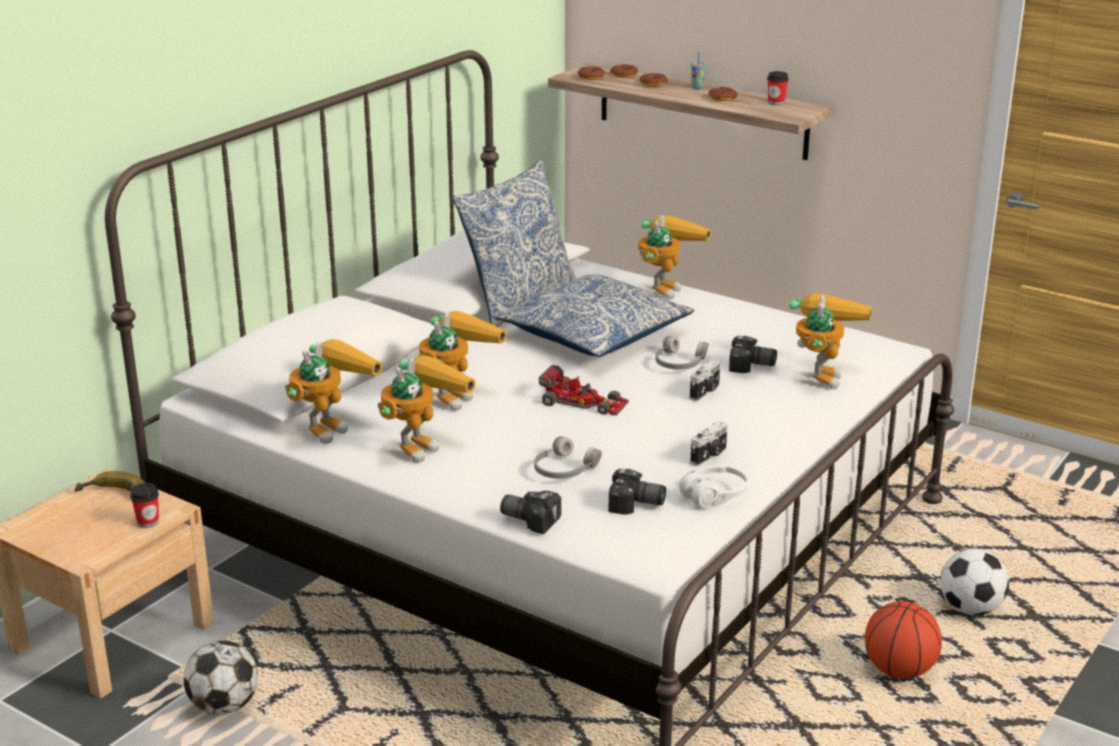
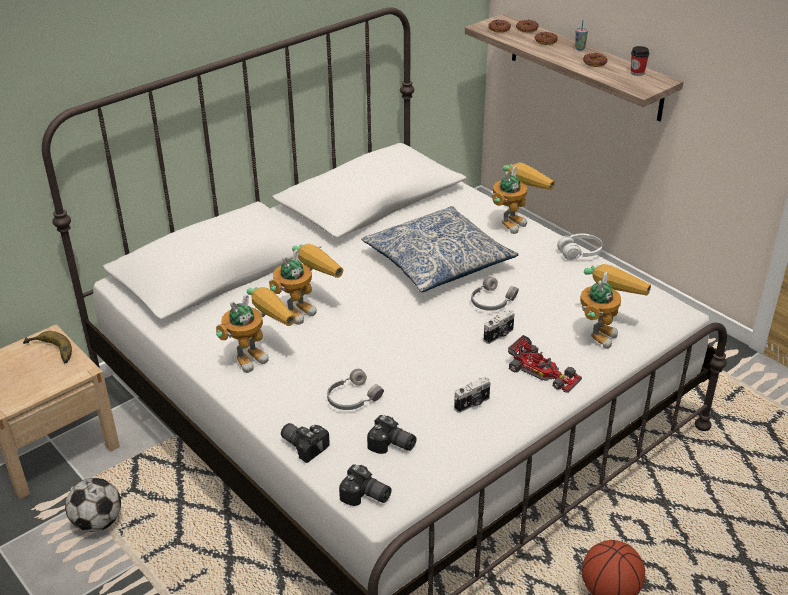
camera: 15 degrees right, 10 degrees up
cup [130,483,159,528] -> none
toy robot [285,339,382,444] -> none
pillow [453,160,576,327] -> none
toy car [539,365,629,416] -> toy car moved to [508,335,582,393]
white headphones [679,466,748,508] -> white headphones moved to [557,234,603,260]
camera [729,336,777,373] -> camera moved to [339,464,391,506]
football [940,548,1009,615] -> none

